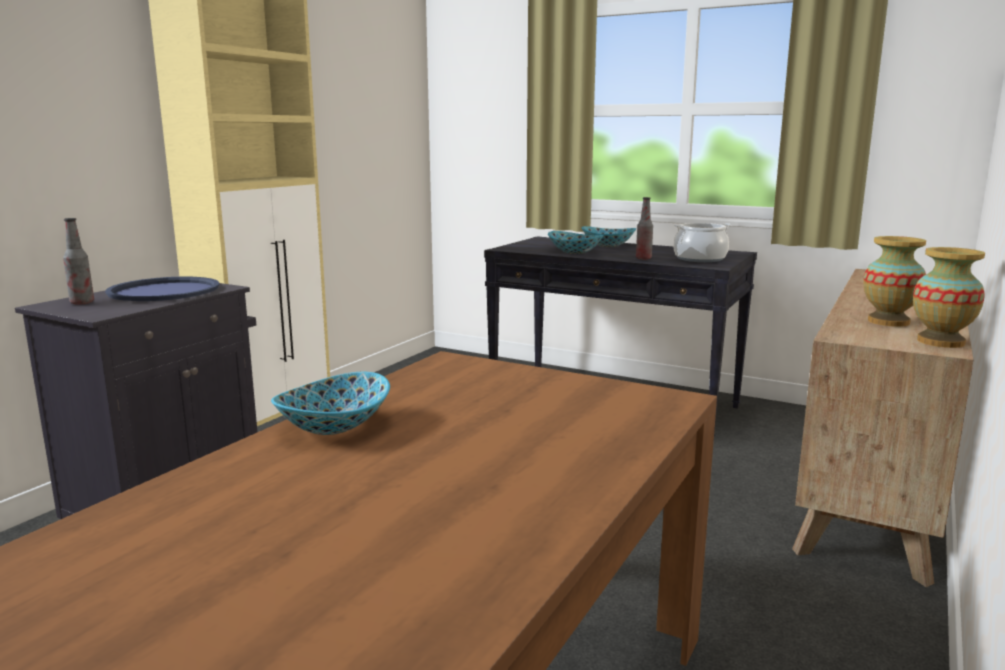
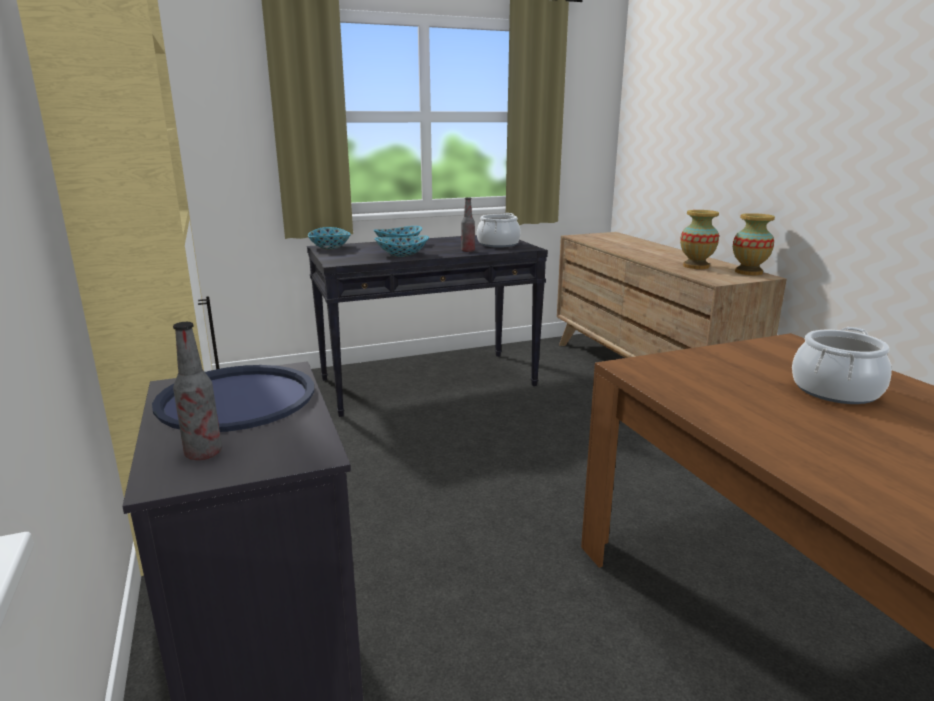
camera: 50 degrees left, 5 degrees up
bowl [271,372,390,435] -> bowl moved to [308,227,351,250]
none -> cooking pot [792,327,892,404]

